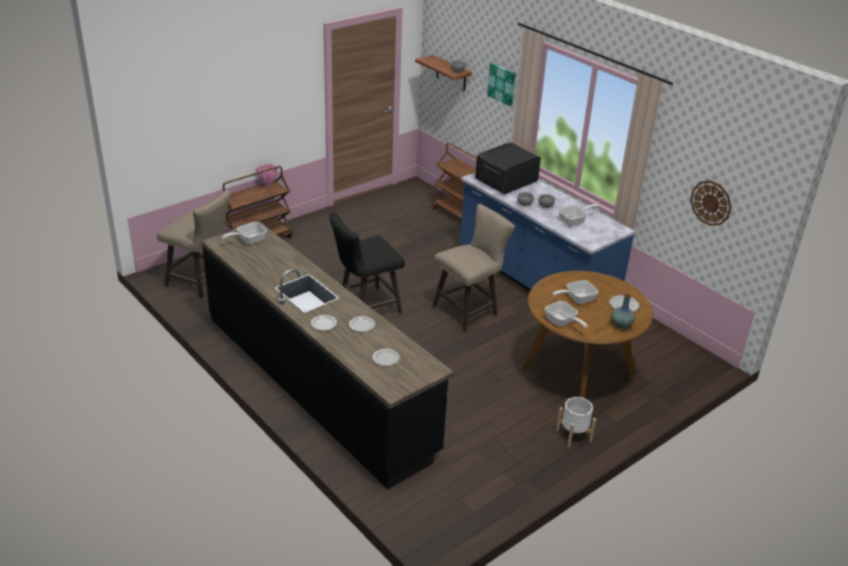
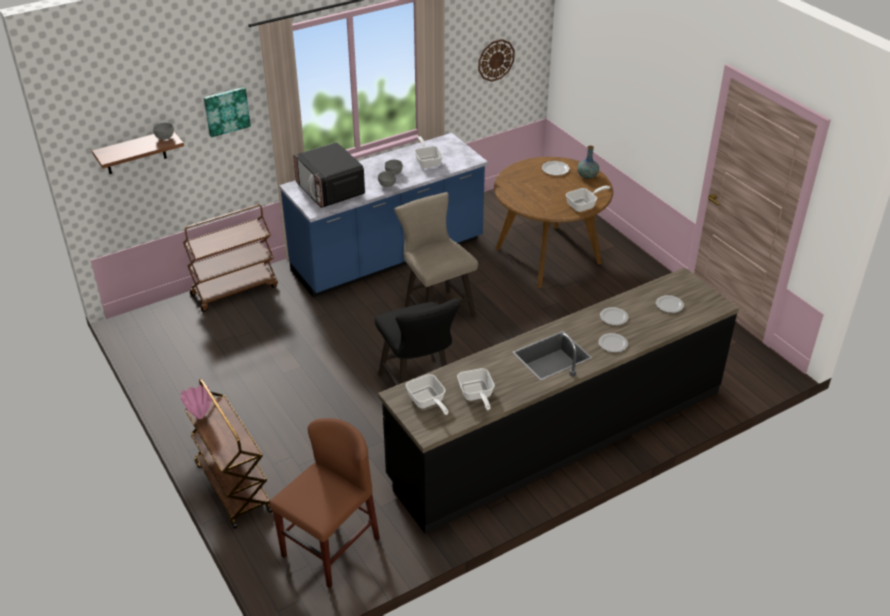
camera: 80 degrees left, 5 degrees up
beige stool [157,190,231,298] -> brown chair [269,418,380,588]
frying pan [553,280,598,304] -> frying pan moved to [457,368,495,410]
white planter [556,397,596,447] -> none

